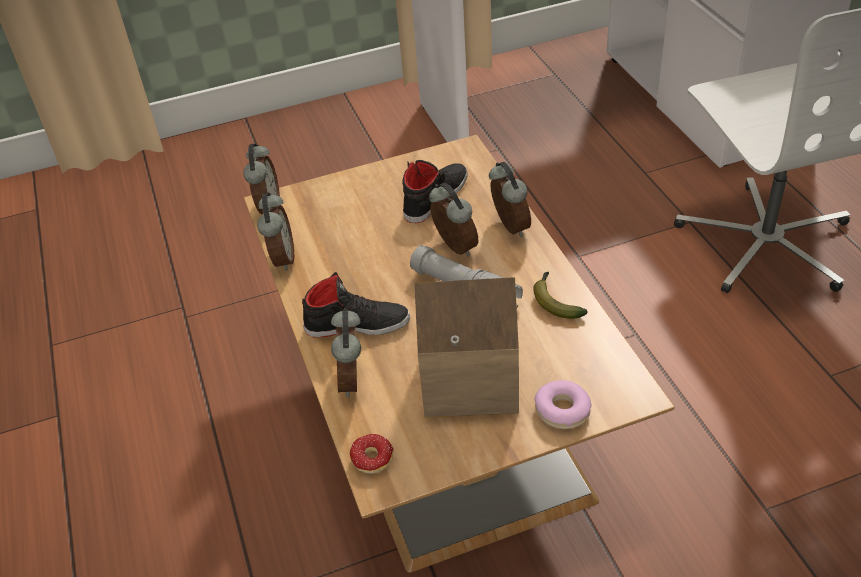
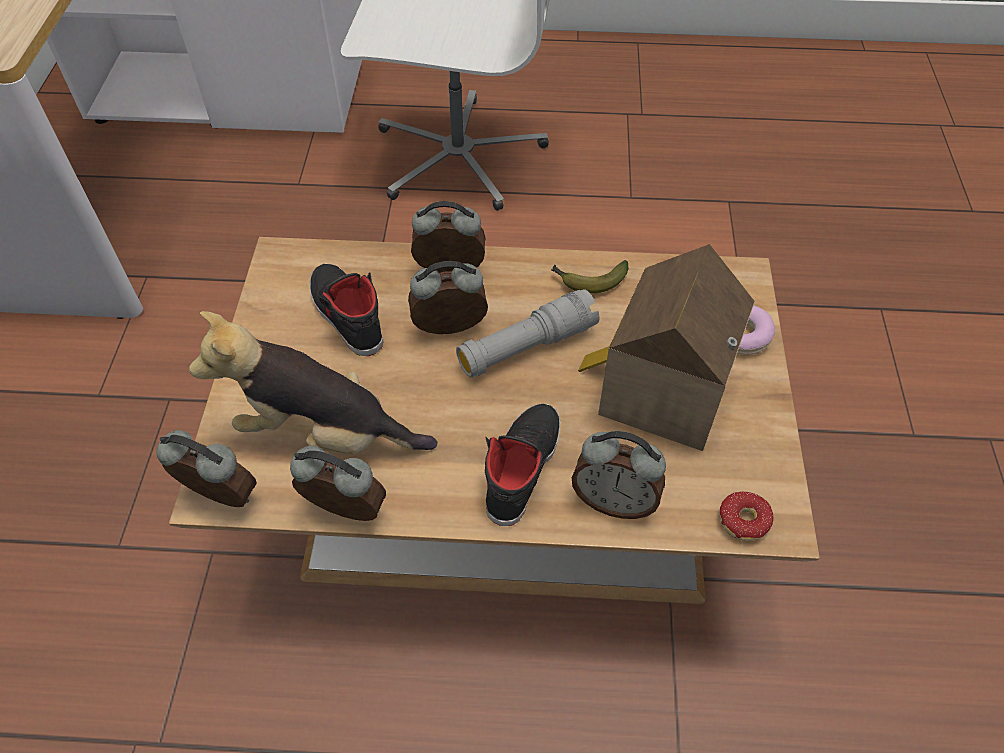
camera: 70 degrees left, 10 degrees up
none -> plush toy [189,311,437,454]

